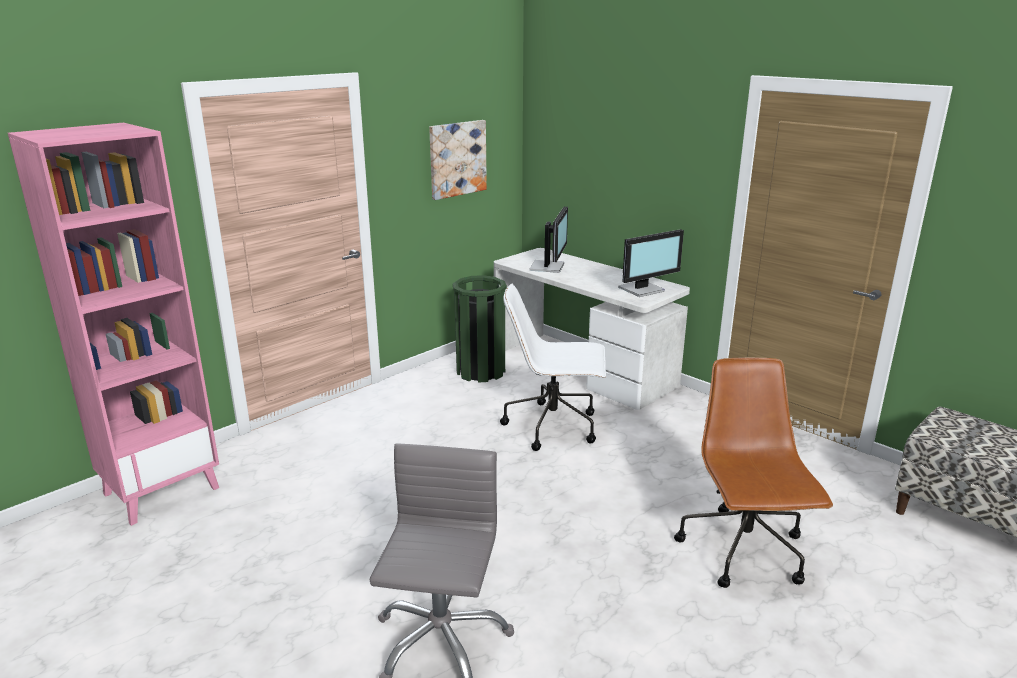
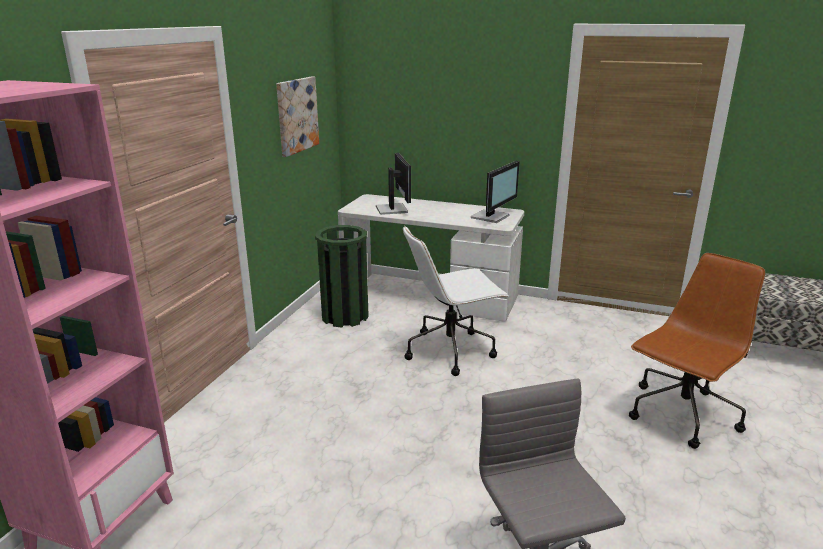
camera: 25 degrees left, 0 degrees up
brown office chair [674,357,833,588] -> brown office chair turned 75 degrees clockwise [629,253,765,449]

